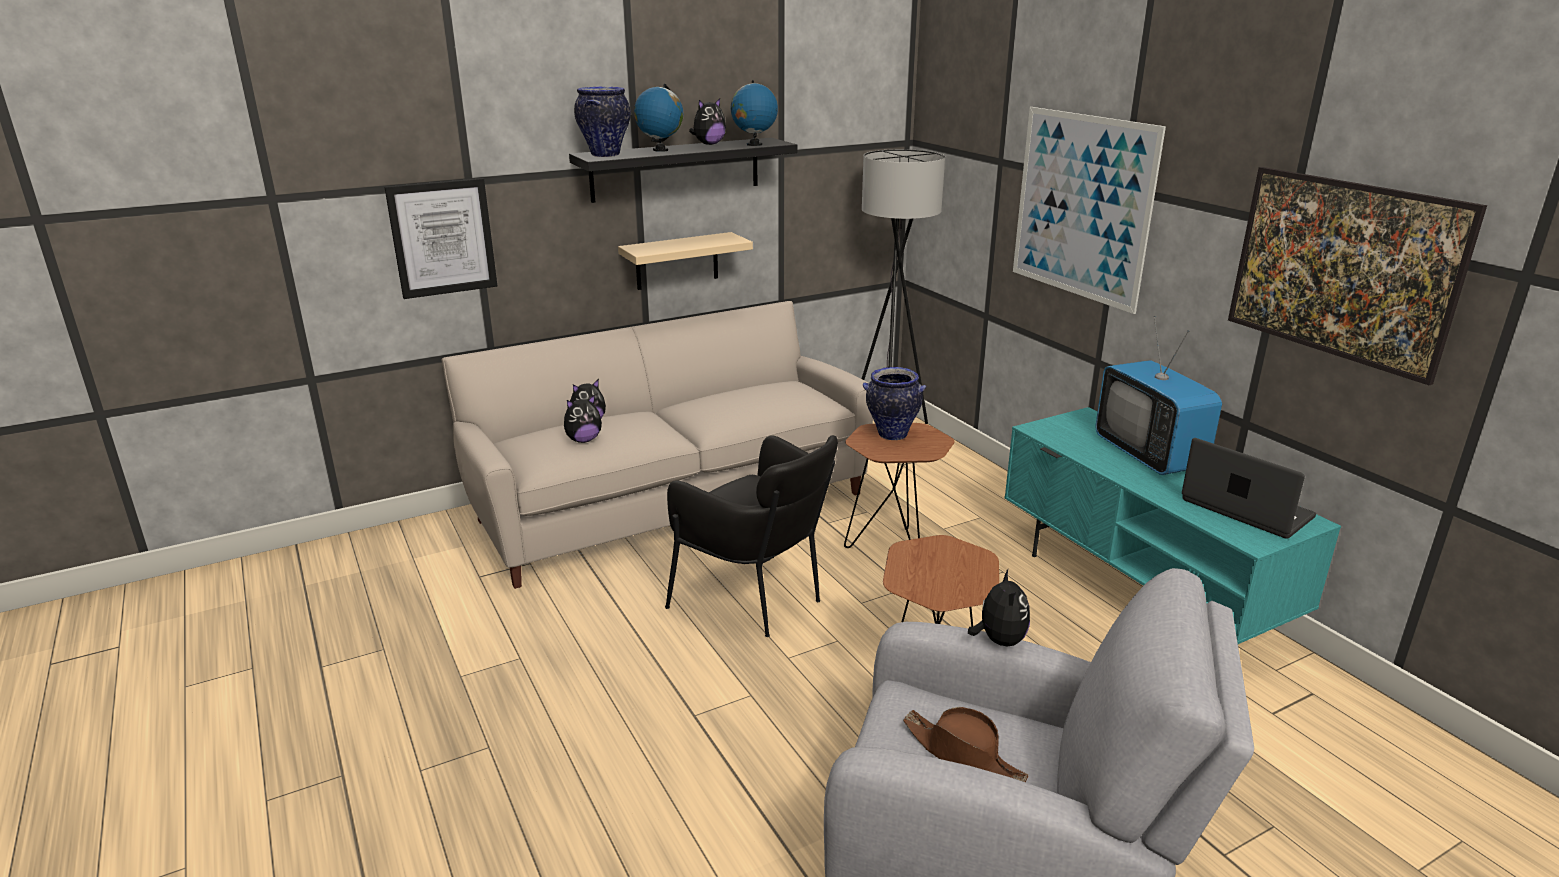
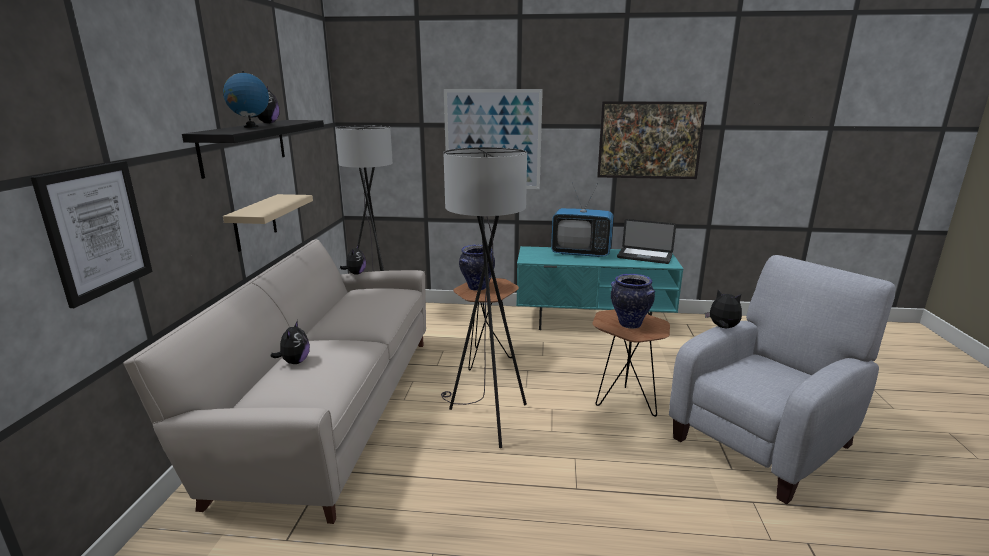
camera: 55 degrees left, 5 degrees down
plush toy [564,395,602,443] -> plush toy moved to [340,245,366,275]
vase [574,86,631,157] -> vase moved to [611,274,655,329]
black armchair [665,435,838,637] -> grey floor lamp [441,147,527,448]
globe [731,80,778,146] -> none
brown hat [903,707,1029,782] -> none
laptop [1182,438,1316,539] -> laptop turned 150 degrees counterclockwise [617,219,676,264]

